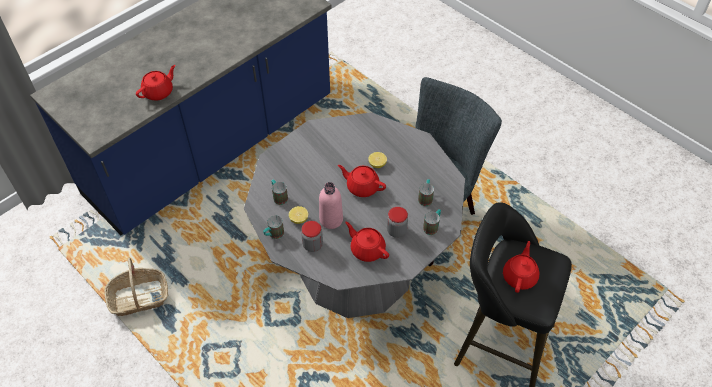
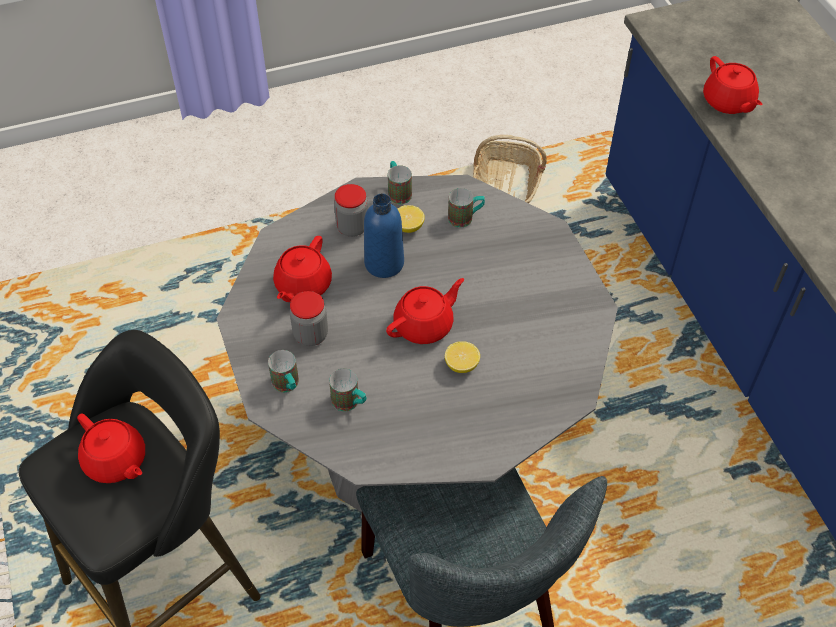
camera: 115 degrees right, 0 degrees up
pink bottle [319,182,343,229] -> blue bottle [364,194,404,278]
red teapot [345,222,389,262] -> red teapot turned 135 degrees clockwise [273,236,332,302]

